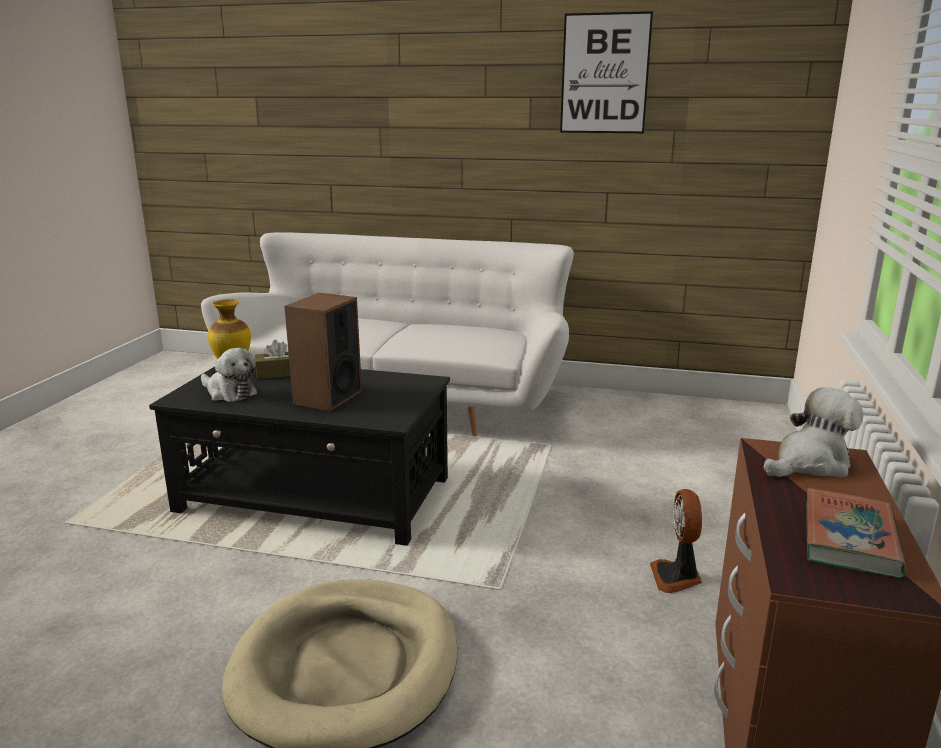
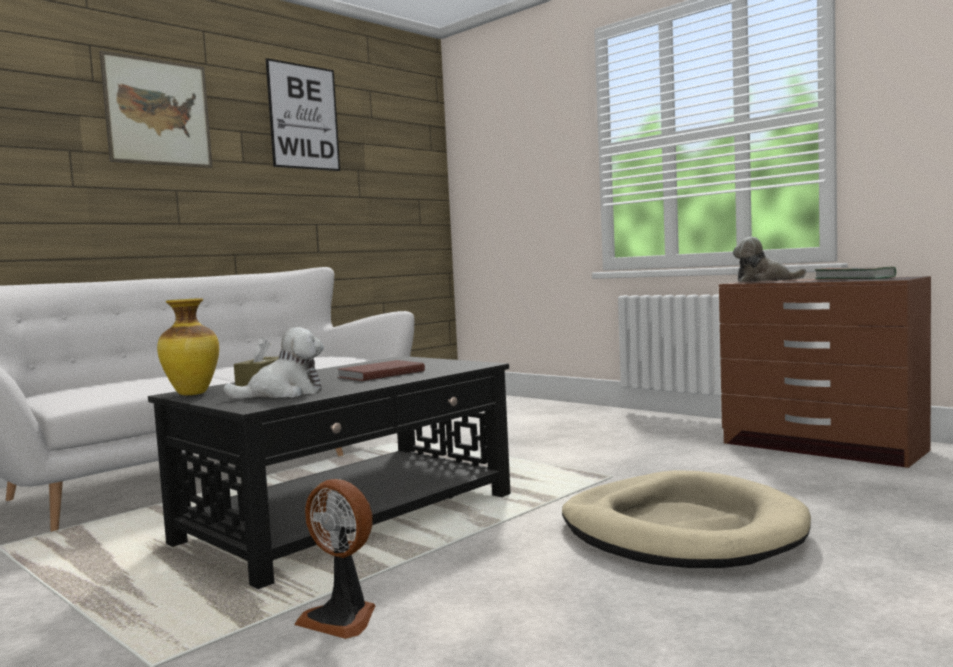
camera: 60 degrees left, 15 degrees down
speaker [284,293,362,411] -> brown book [339,360,425,381]
fan [650,489,702,593] -> fan moved to [294,479,375,639]
plush toy [763,387,863,478] -> plush toy turned 75 degrees counterclockwise [733,237,807,282]
none -> picture [99,50,213,168]

